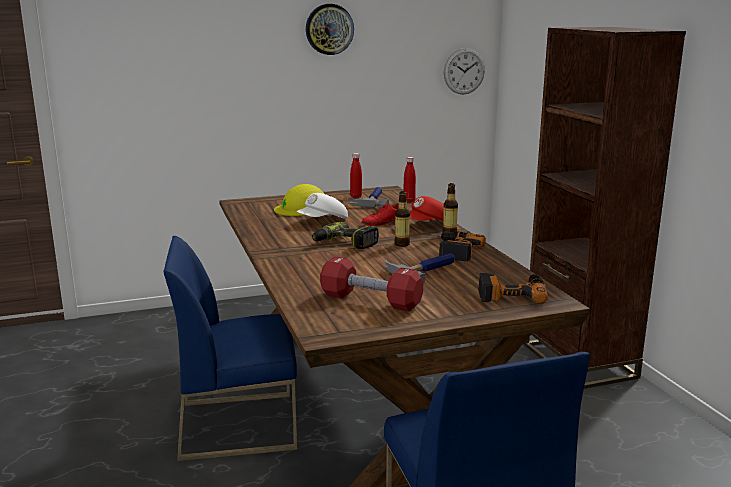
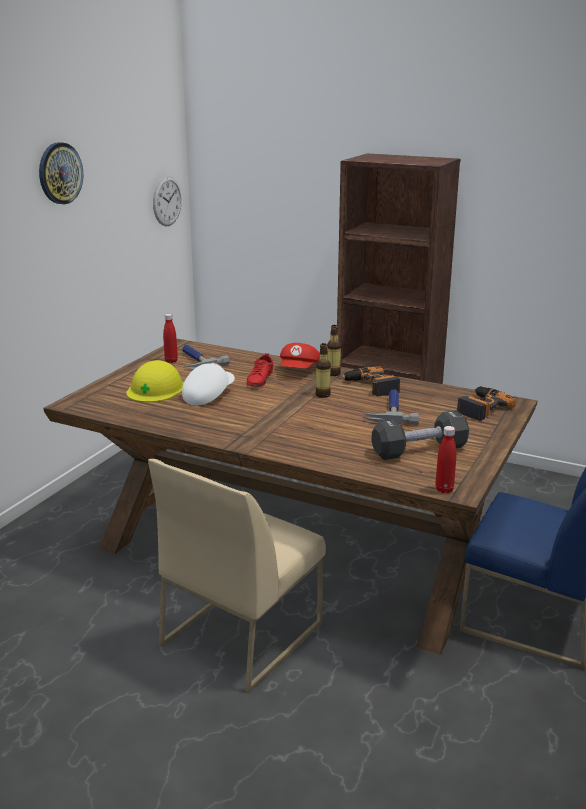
camera: 45 degrees left, 5 degrees up
blue chair [163,236,297,461] -> beige chair [148,459,326,693]
white cap [296,193,348,219] -> white cap turned 150 degrees counterclockwise [182,362,235,406]
power drill [312,222,379,249] -> none
red dumbbell [320,256,423,312] -> black dumbbell [372,410,469,460]
red bottle [403,157,416,203] -> red bottle moved to [435,426,456,493]

